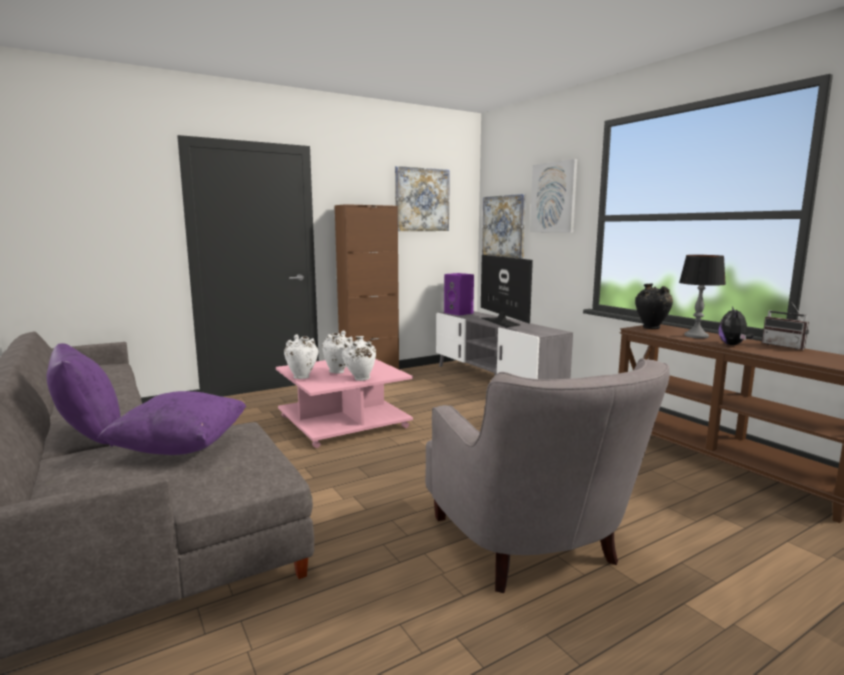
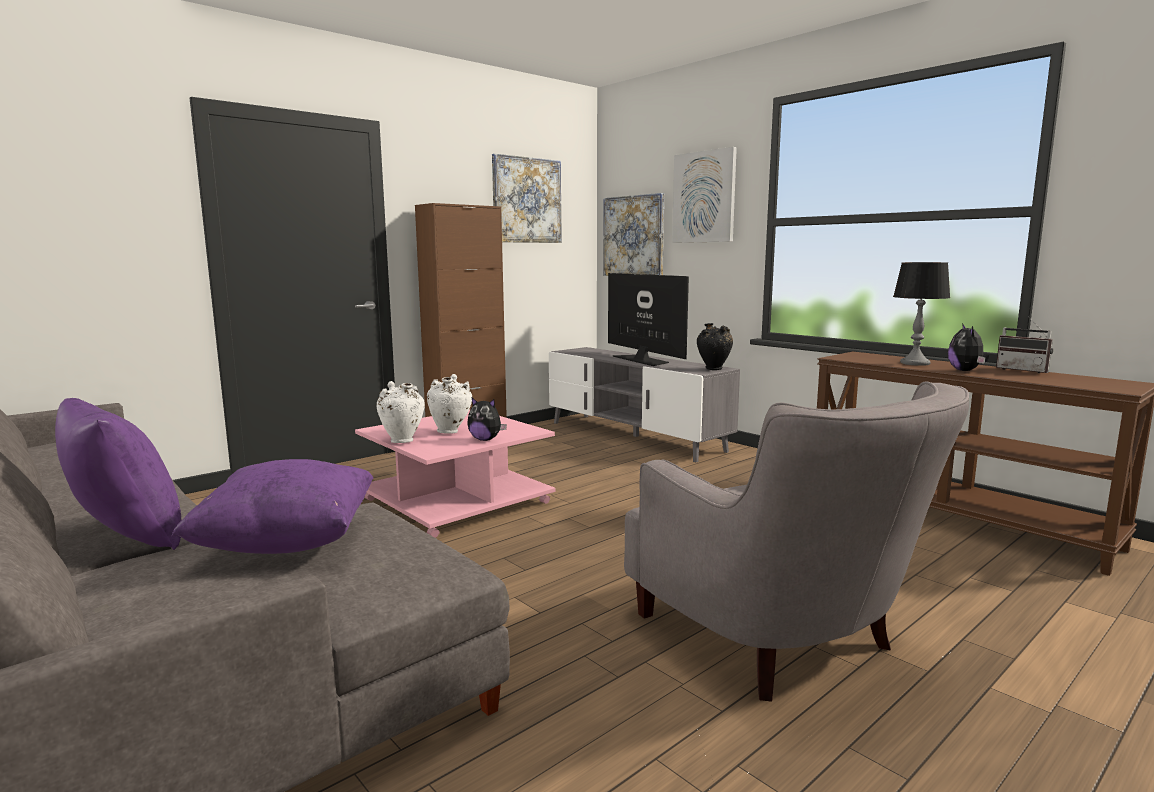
camera: 10 degrees left, 0 degrees up
white vase [342,336,376,381] -> plush toy [467,397,507,441]
purple speaker [444,273,474,316] -> none
black vase [635,283,673,329] -> black vase moved to [697,323,733,370]

